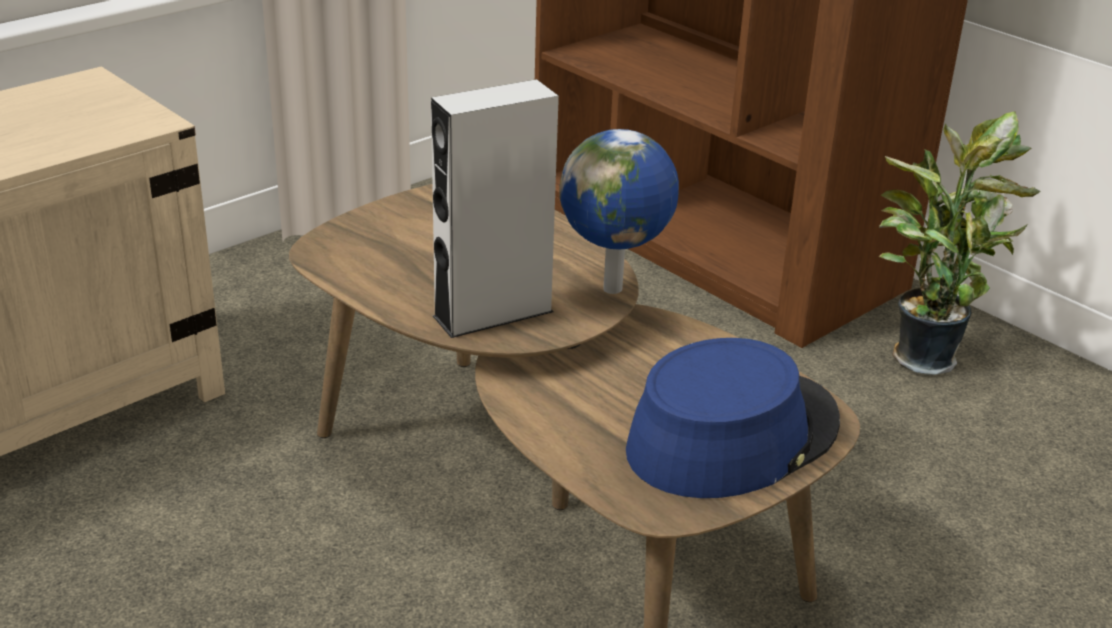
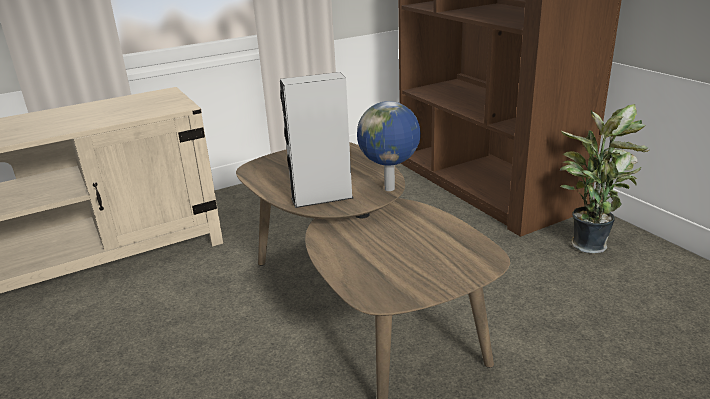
camera: 15 degrees right, 5 degrees down
blue hat [626,338,840,498] -> none

